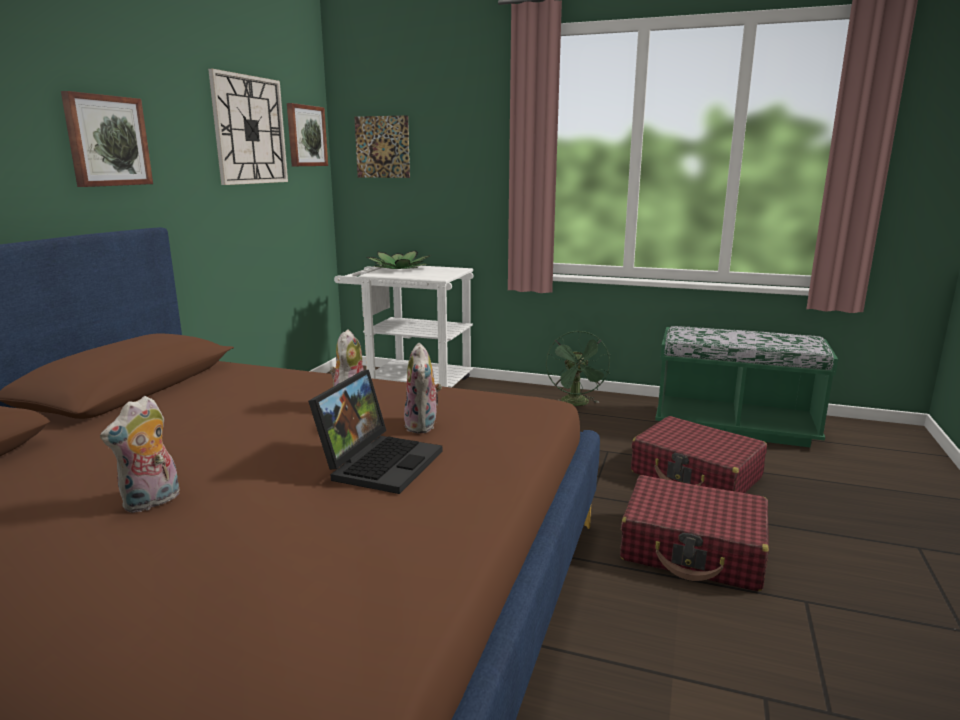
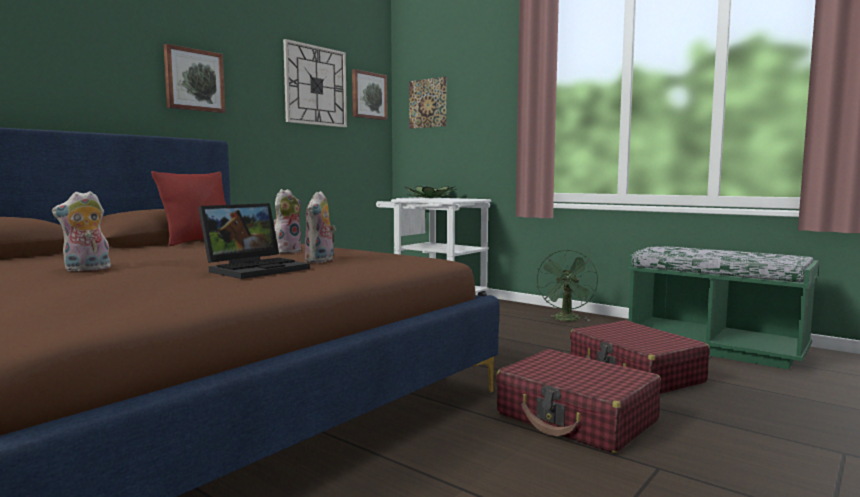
camera: 20 degrees right, 10 degrees down
none -> red pillow [151,171,226,246]

